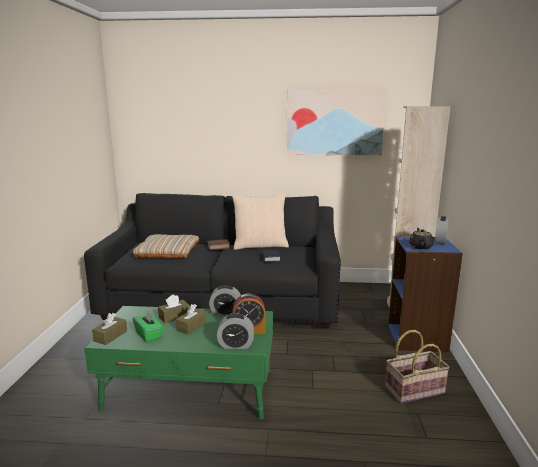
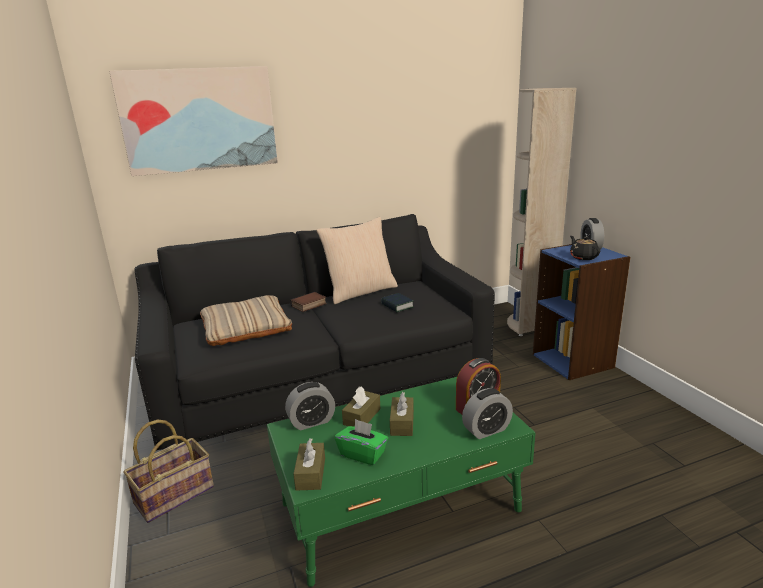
camera: 25 degrees left, 5 degrees up
alarm clock [209,285,241,315] -> alarm clock moved to [285,382,335,430]
picture [286,89,387,156] -> picture moved to [109,66,278,176]
basket [385,330,450,404] -> basket moved to [123,420,214,523]

